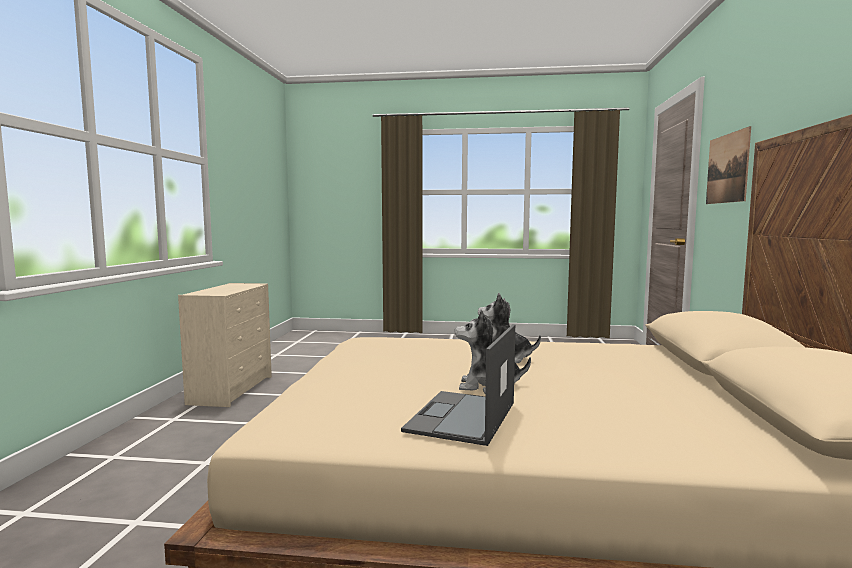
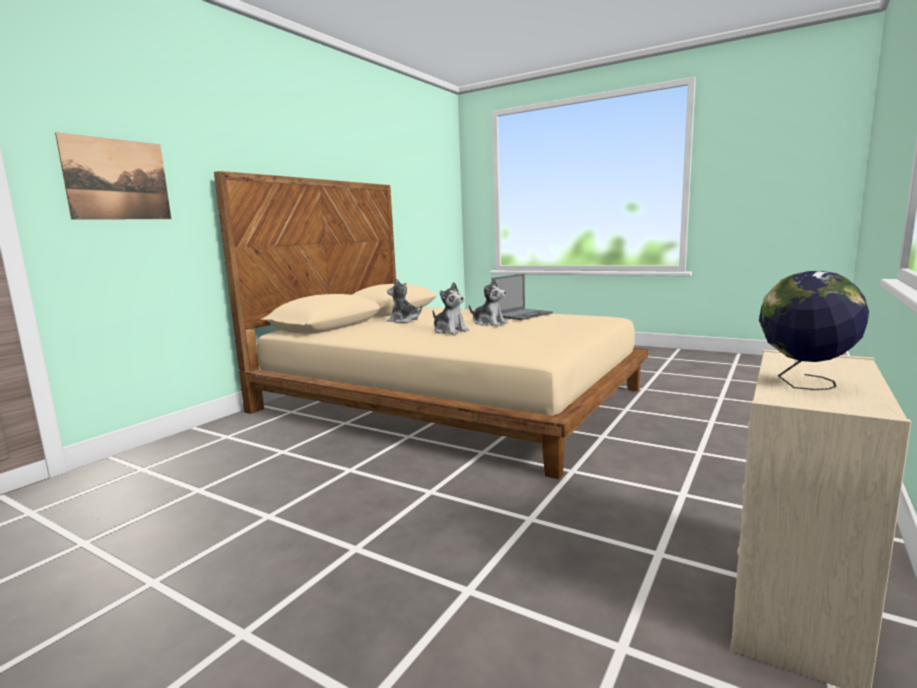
camera: 155 degrees left, 5 degrees up
none -> plush toy [387,278,422,323]
none -> globe [759,271,869,390]

